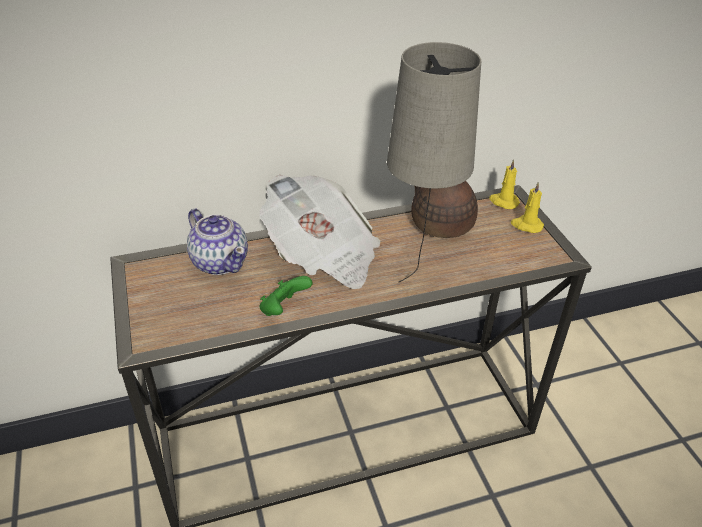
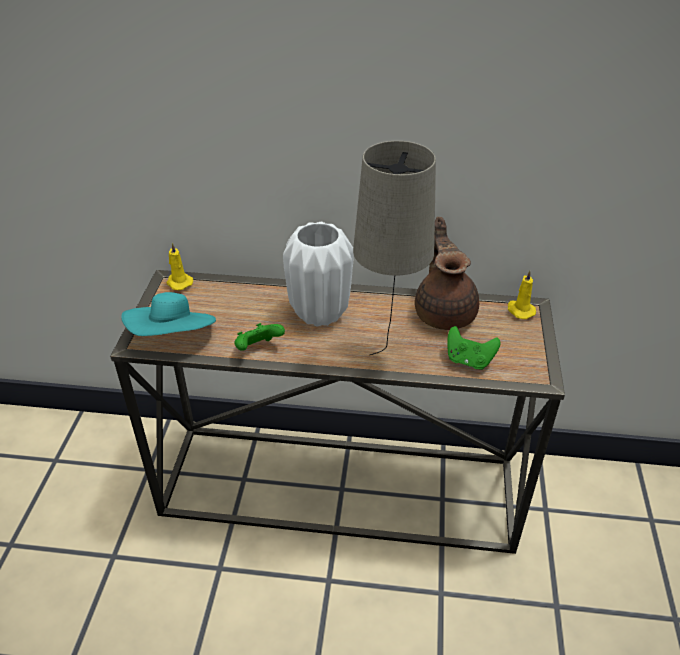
camera: 25 degrees right, 0 degrees up
teapot [187,209,248,275] -> none
newspaper [259,175,381,289] -> white vase [283,222,354,327]
yellow candle [511,182,544,233] -> yellow candle moved to [166,243,193,290]
none -> turquoise hat [121,292,216,336]
none -> green game controller [447,326,501,370]

